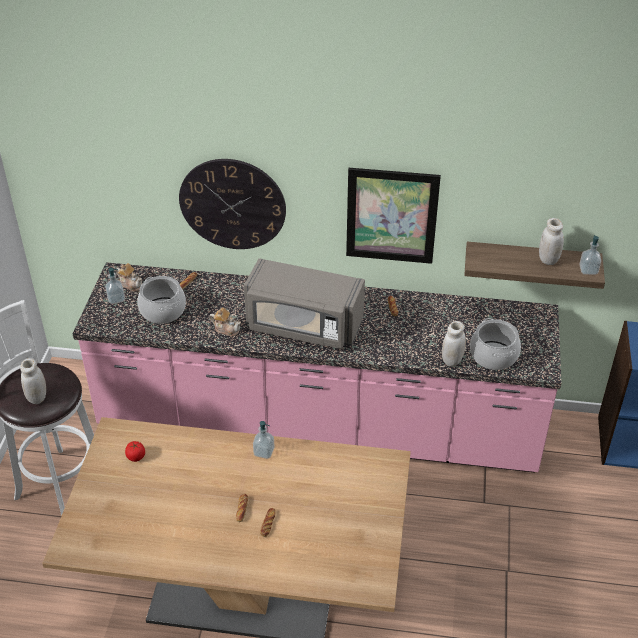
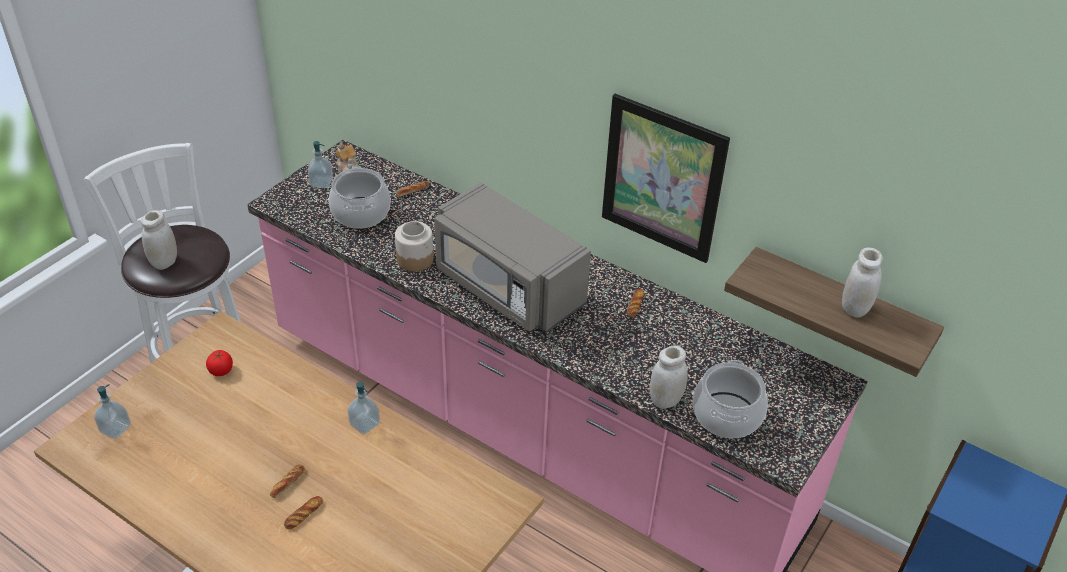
camera: 25 degrees right, 0 degrees up
wall clock [179,159,286,249] -> none
teapot [209,307,241,336] -> jar [395,221,434,272]
soap dispenser [579,235,601,275] -> soap dispenser moved to [94,384,131,439]

